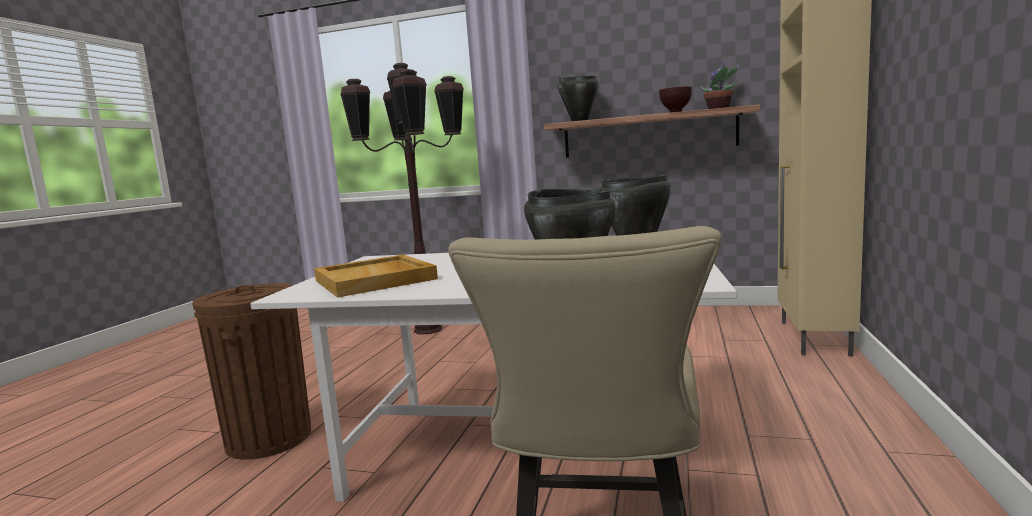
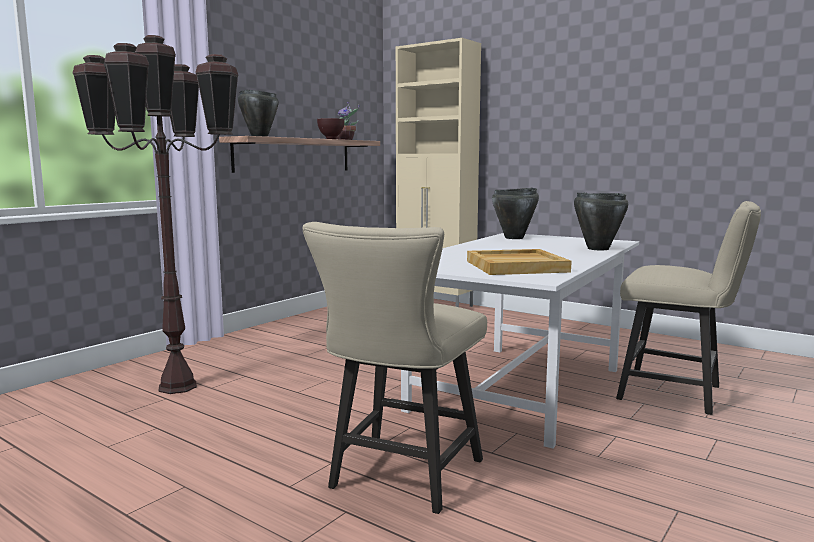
camera: 70 degrees left, 0 degrees up
brown trash can [192,283,311,460] -> beige chair [302,222,487,514]

